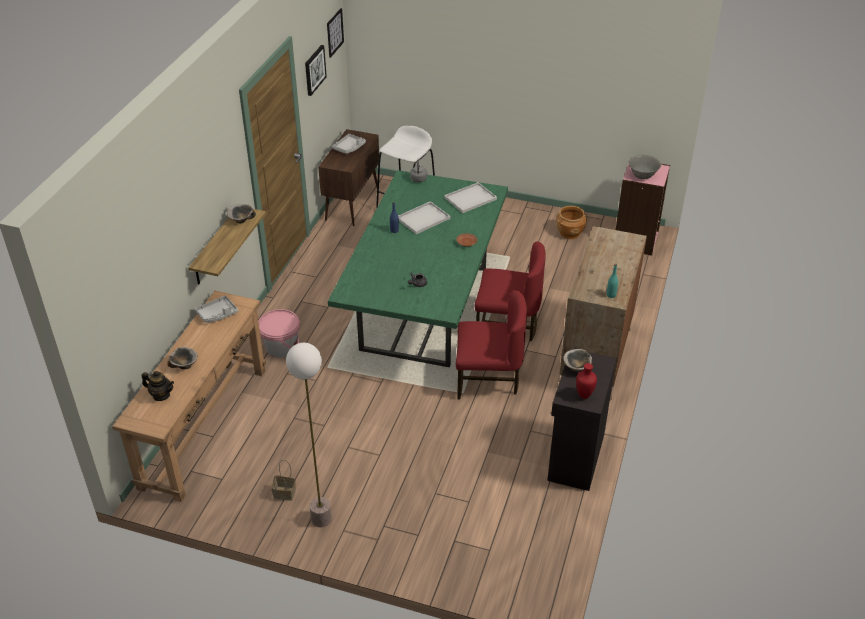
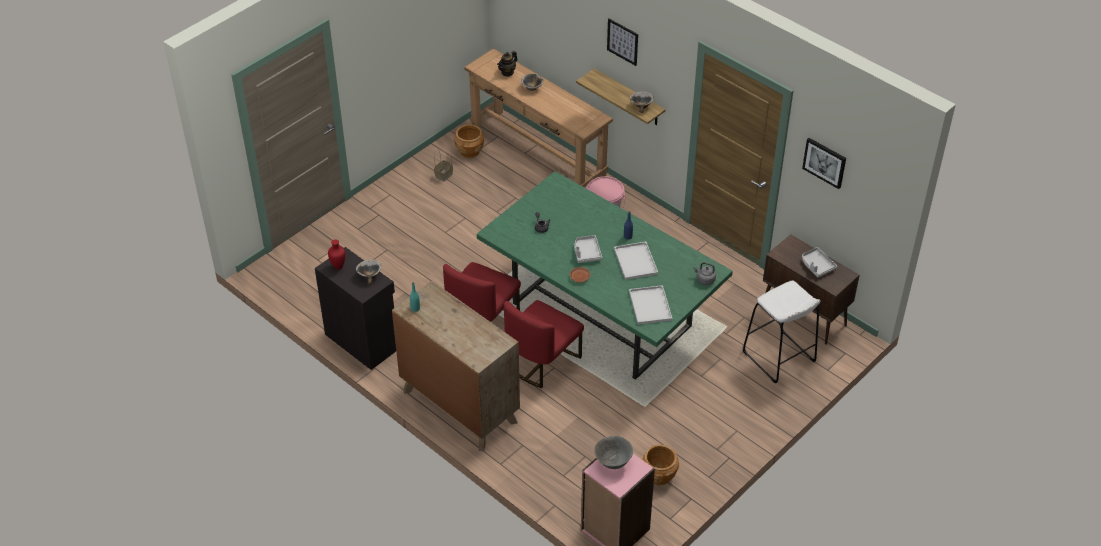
camera: 115 degrees right, 5 degrees up
grey tray [195,295,238,323] -> grey tray moved to [574,235,602,263]
floor lamp [286,343,332,527] -> none
picture [327,8,344,58] -> picture moved to [607,19,638,66]
none -> brown planter [454,124,484,158]

